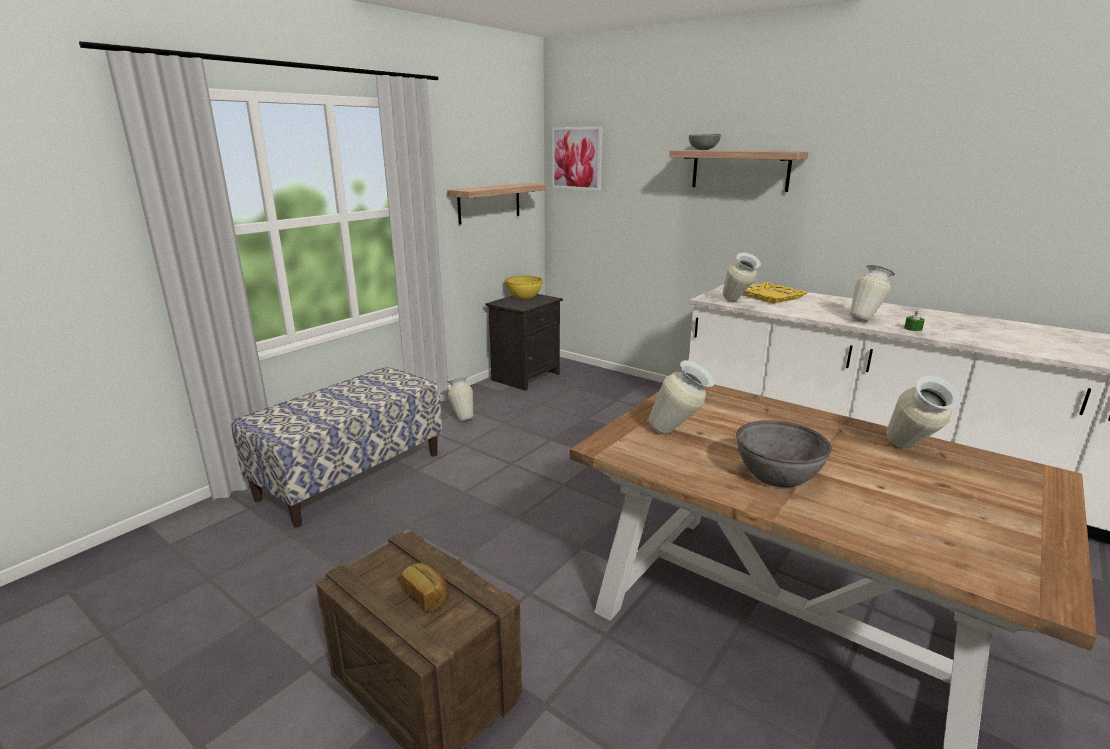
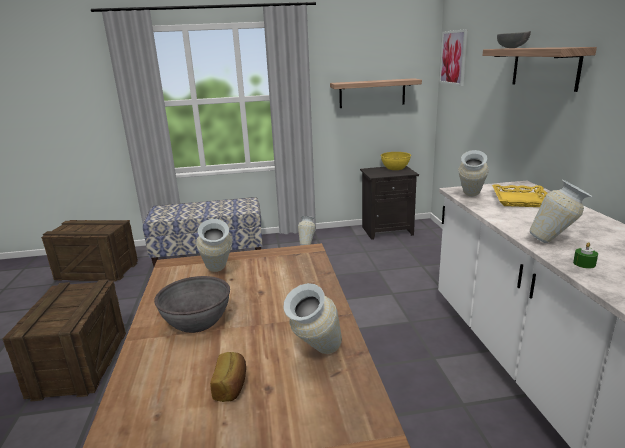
camera: 45 degrees right, 0 degrees up
bread [401,563,449,612] -> bread moved to [210,352,246,402]
none -> crate [41,220,138,281]

